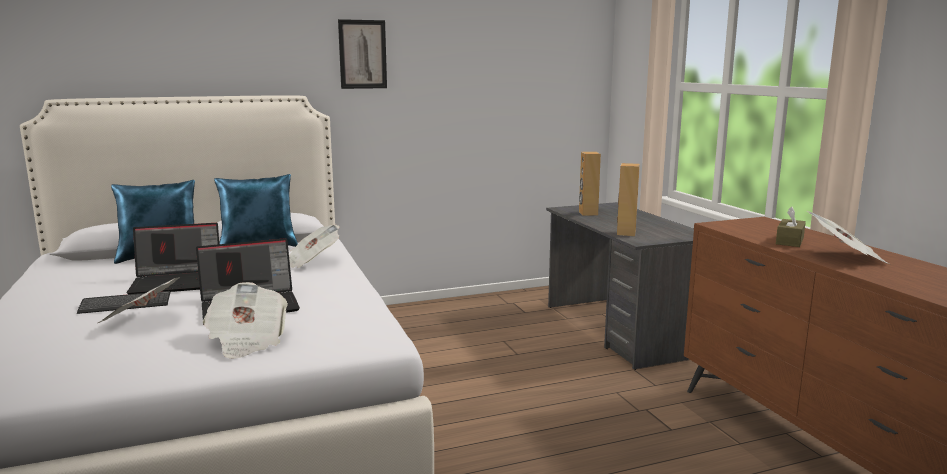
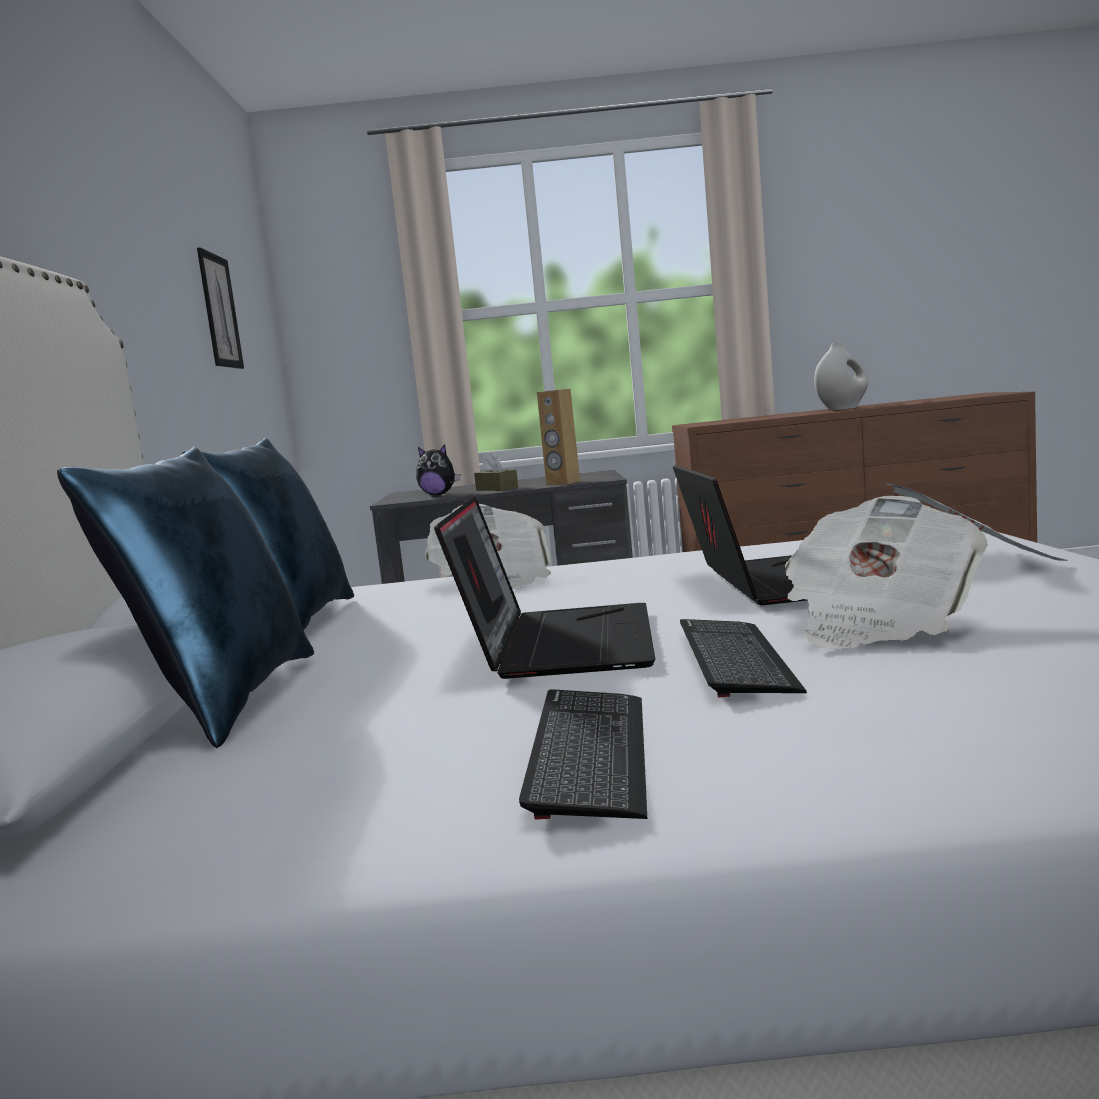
camera: 70 degrees left, 5 degrees down
picture [338,19,387,89] -> picture moved to [197,247,244,369]
brown speaker [579,152,601,216] -> plush toy [416,445,461,495]
brown tissue box [776,207,806,247] -> brown tissue box moved to [474,454,518,491]
newspaper [807,211,889,264] -> white vase [814,342,868,411]
none -> keyboard [519,690,647,820]

